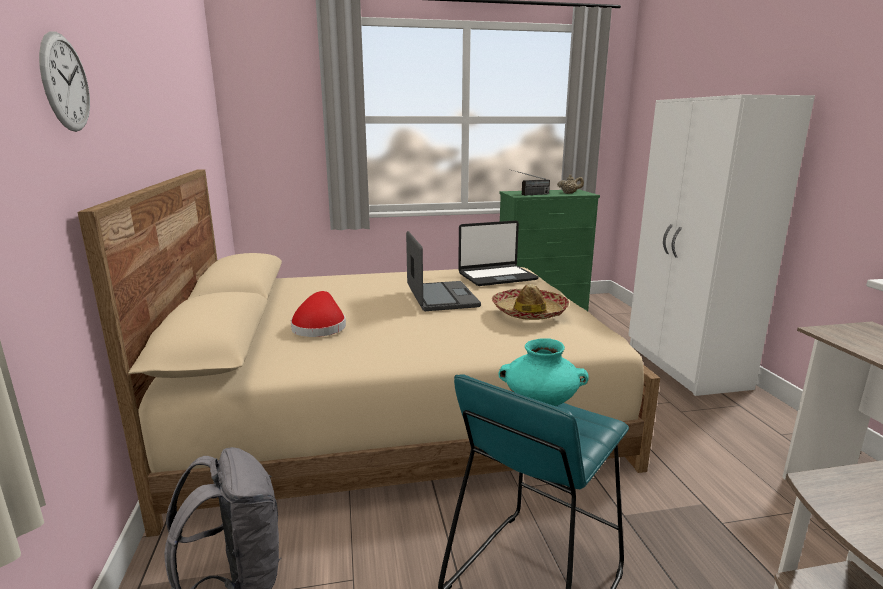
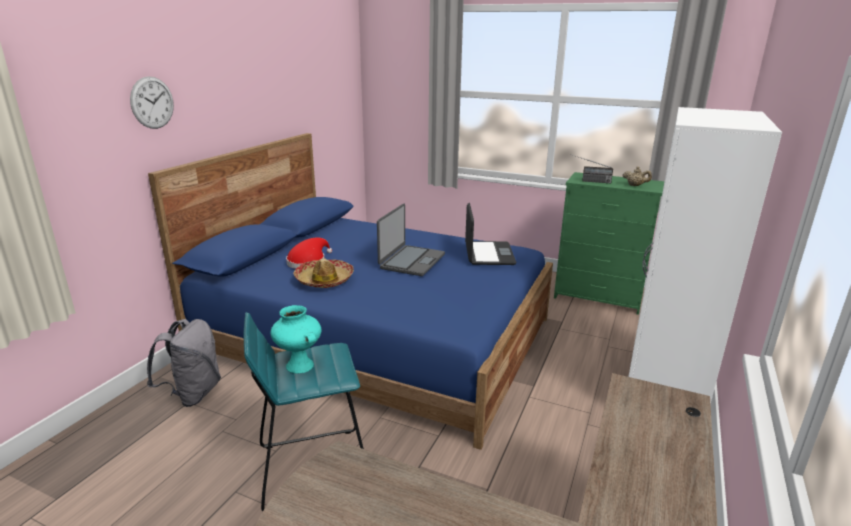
camera: 35 degrees right, 5 degrees up
beige bed [77,169,660,537] -> blue bed [148,133,553,450]
laptop [458,220,539,286] -> laptop turned 105 degrees counterclockwise [465,203,516,265]
hat [492,284,569,320] -> hat moved to [293,258,354,288]

